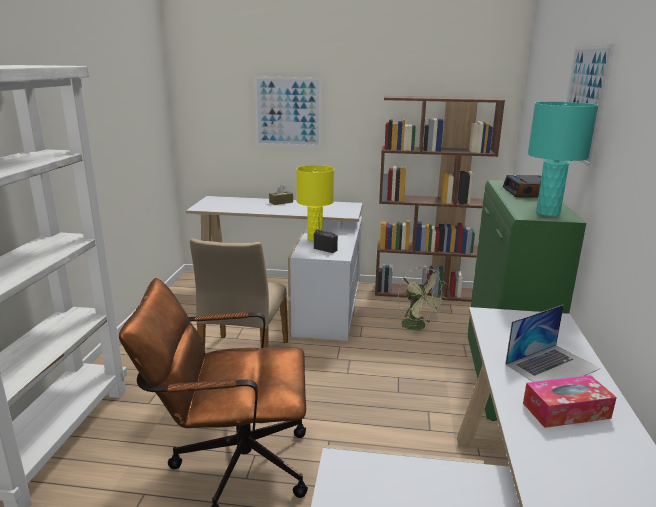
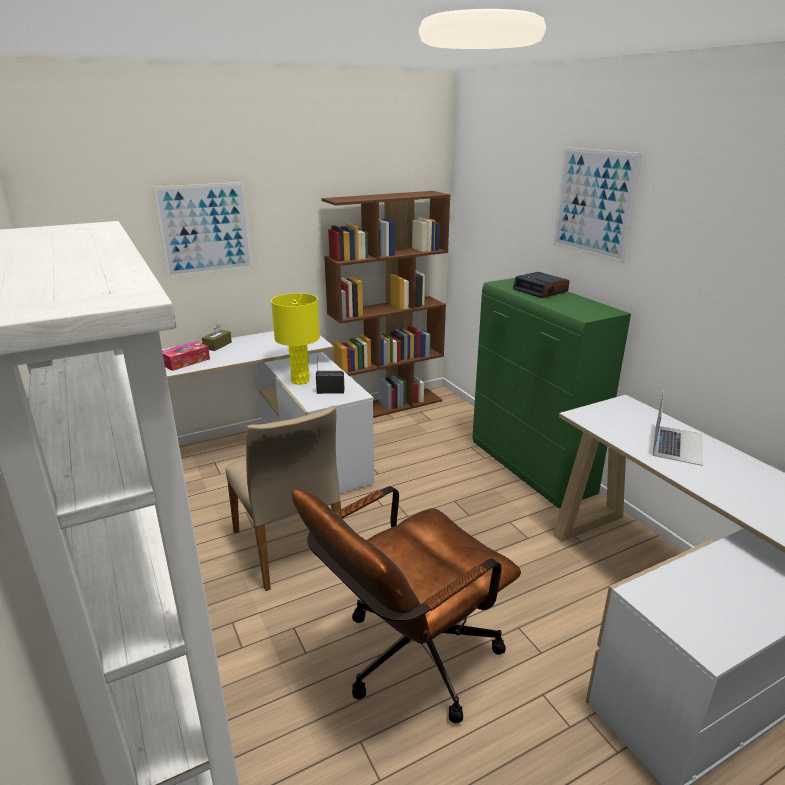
camera: 35 degrees left, 5 degrees up
green fan [398,267,447,333] -> none
tissue box [523,375,617,428] -> tissue box moved to [162,341,210,371]
turquoise table lamp [528,102,598,216] -> none

